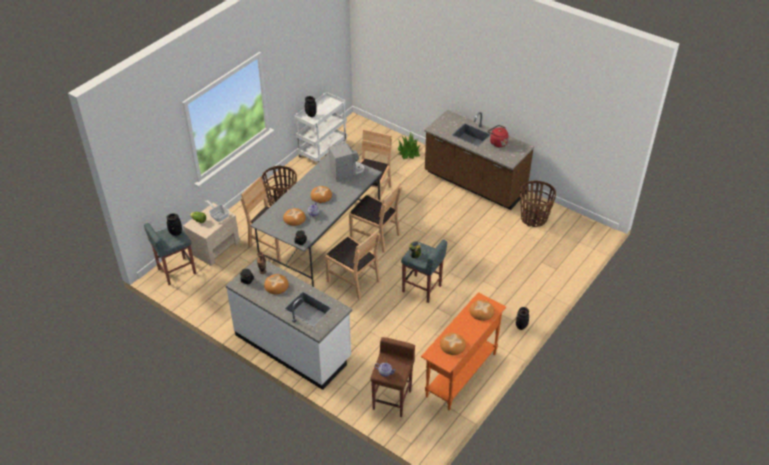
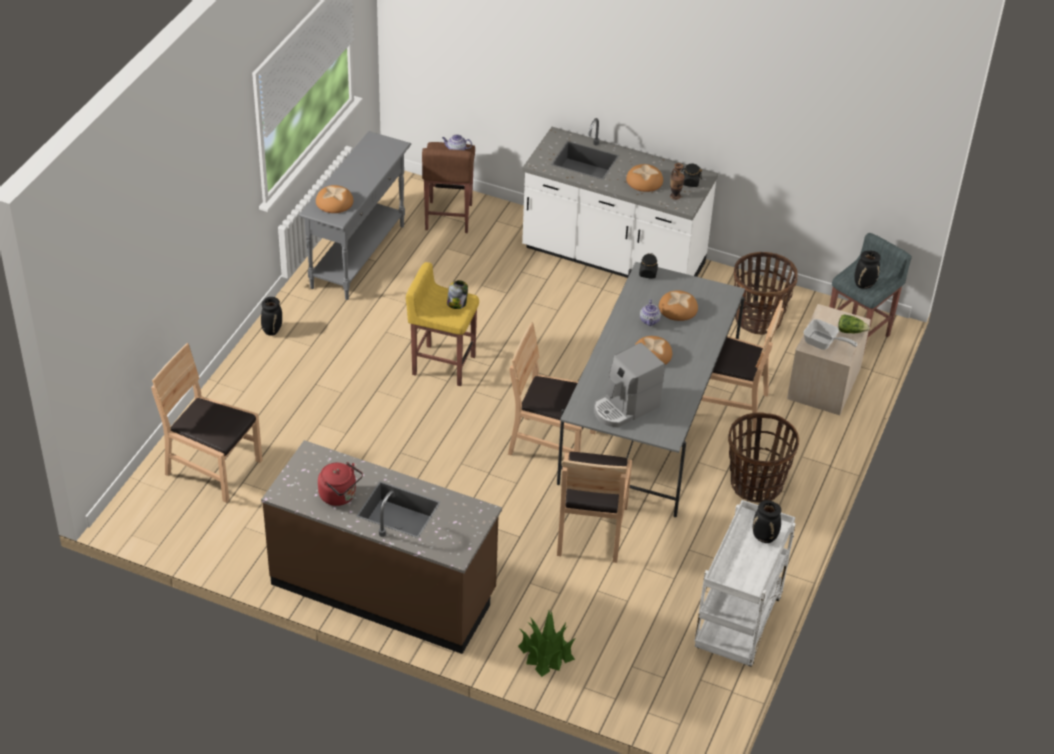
camera: 165 degrees right, 0 degrees up
brown chair [325,228,380,300] -> brown chair moved to [151,343,263,503]
grey stool [401,239,447,303] -> yellow stool [406,262,479,386]
orange console table [421,292,506,411] -> grey console table [299,131,411,300]
bread [440,333,466,355] -> none
basket [520,181,556,227] -> basket moved to [734,252,798,335]

